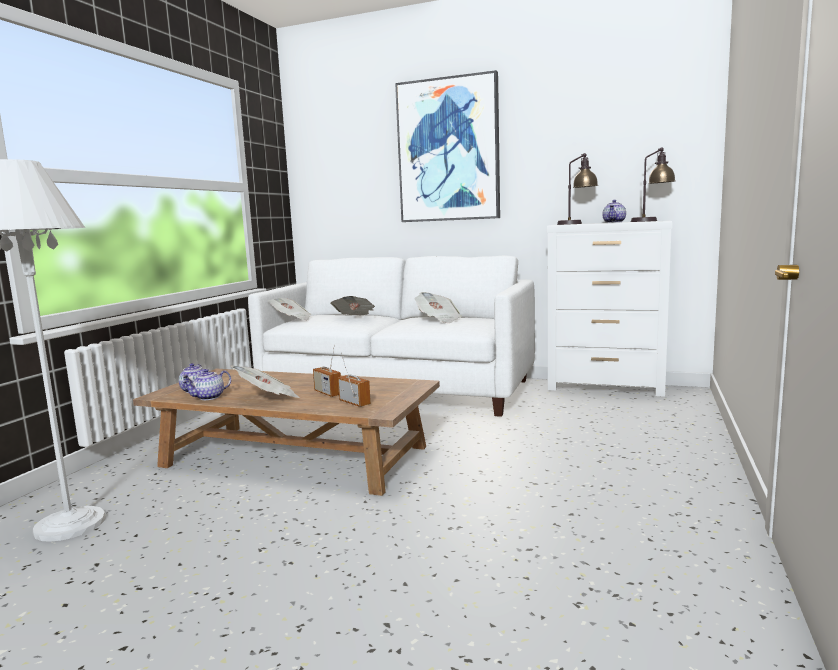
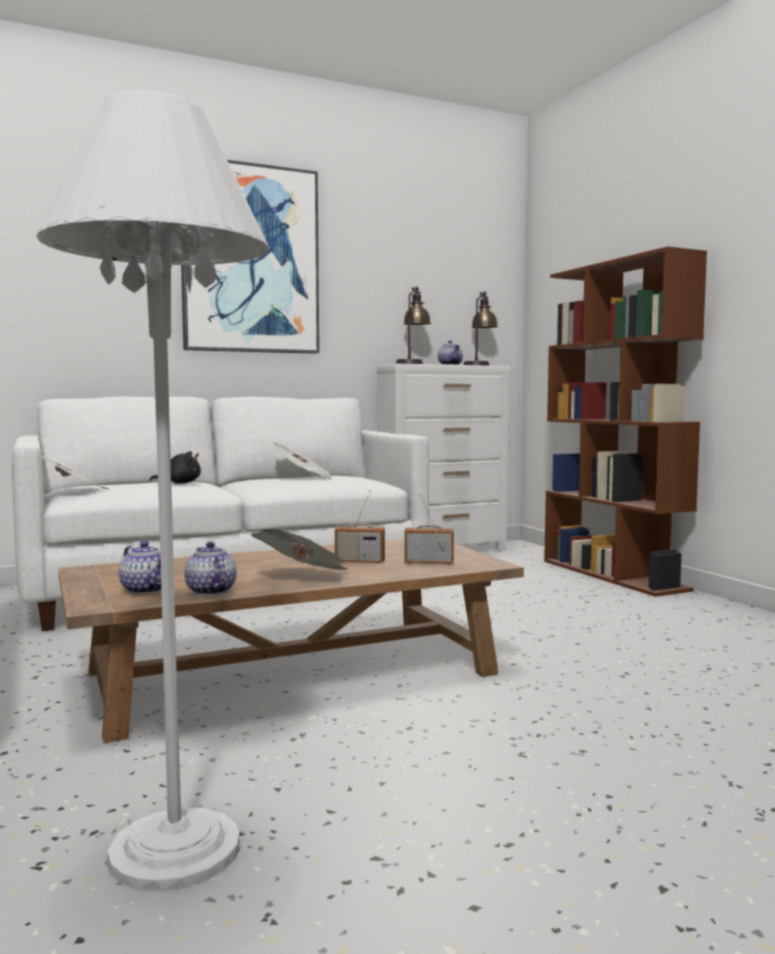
camera: 45 degrees left, 5 degrees down
teapot [182,369,231,400] -> teapot turned 150 degrees clockwise [184,542,237,595]
newspaper [330,296,375,315] -> black plush toy [149,451,201,484]
none -> brown bookcase [544,246,707,597]

